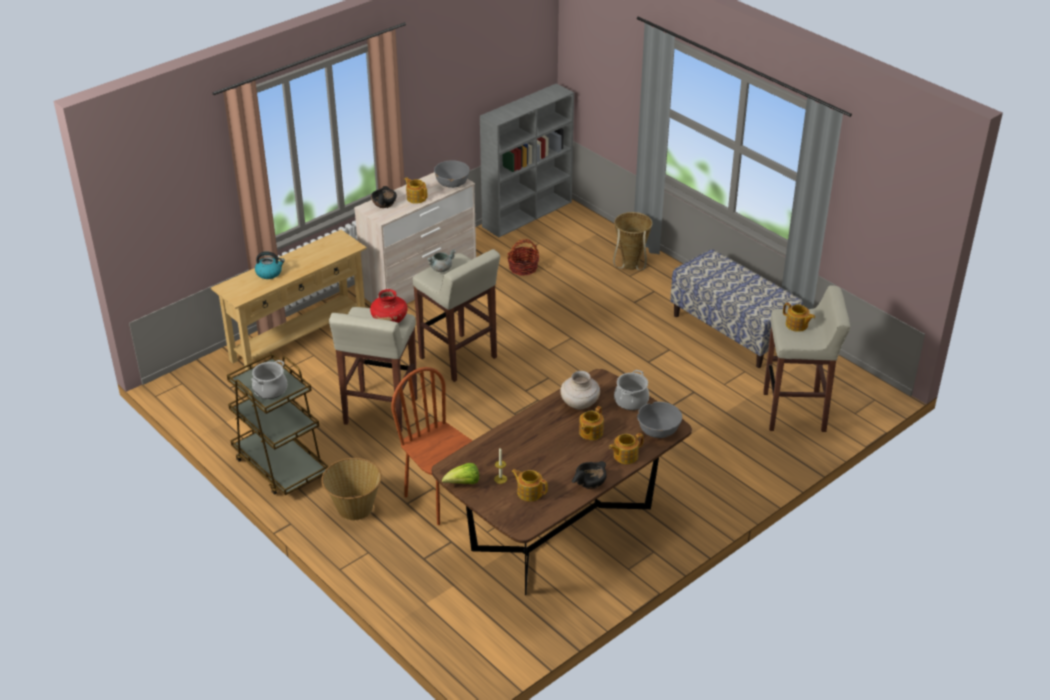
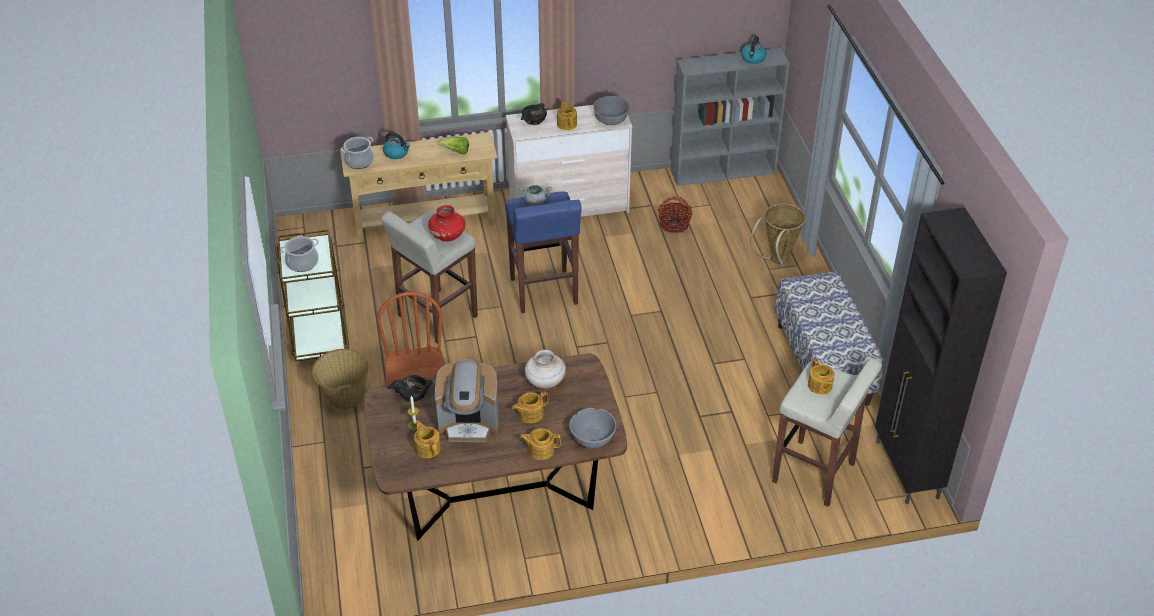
camera: 30 degrees right, 5 degrees up
beige stool [412,249,500,382] -> blue stool [505,192,582,313]
lettuce [442,463,479,484] -> lettuce moved to [439,137,469,154]
black bowl [572,461,607,489] -> black bowl moved to [388,375,432,402]
cooking pot [614,370,649,410] -> cooking pot moved to [341,137,374,169]
none -> coffee machine [435,359,499,442]
none -> kettle [741,36,767,64]
none -> black cabinet [875,207,1007,504]

